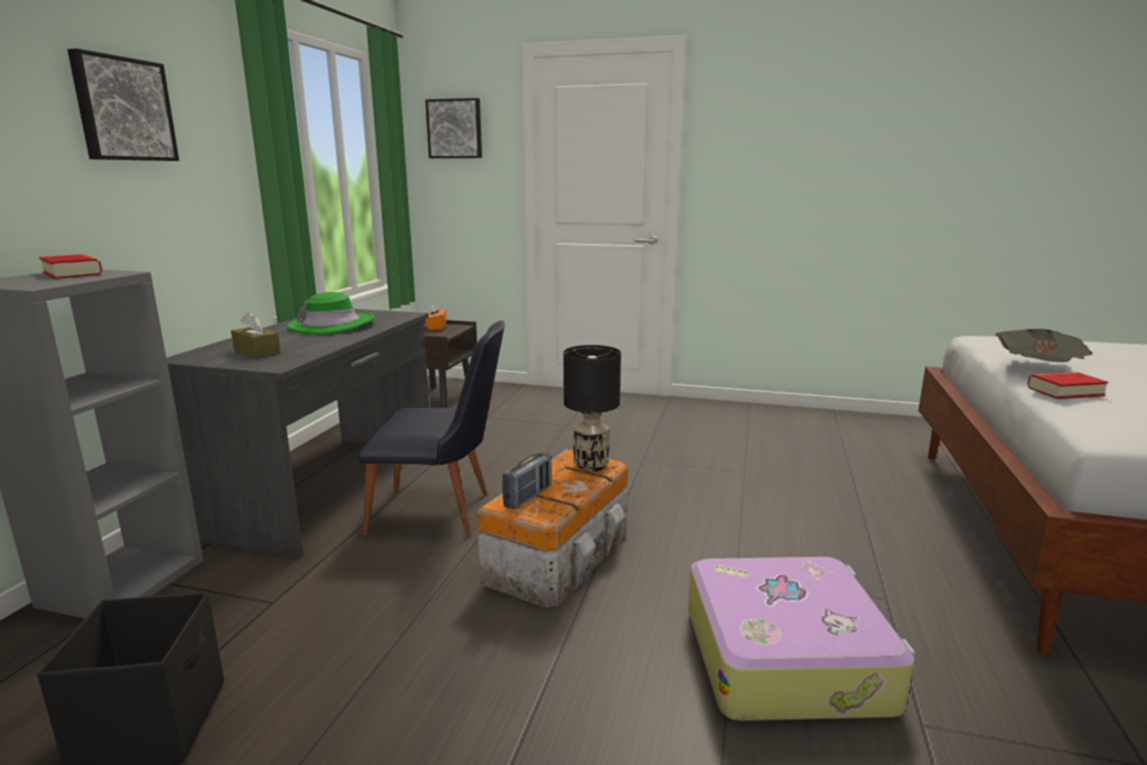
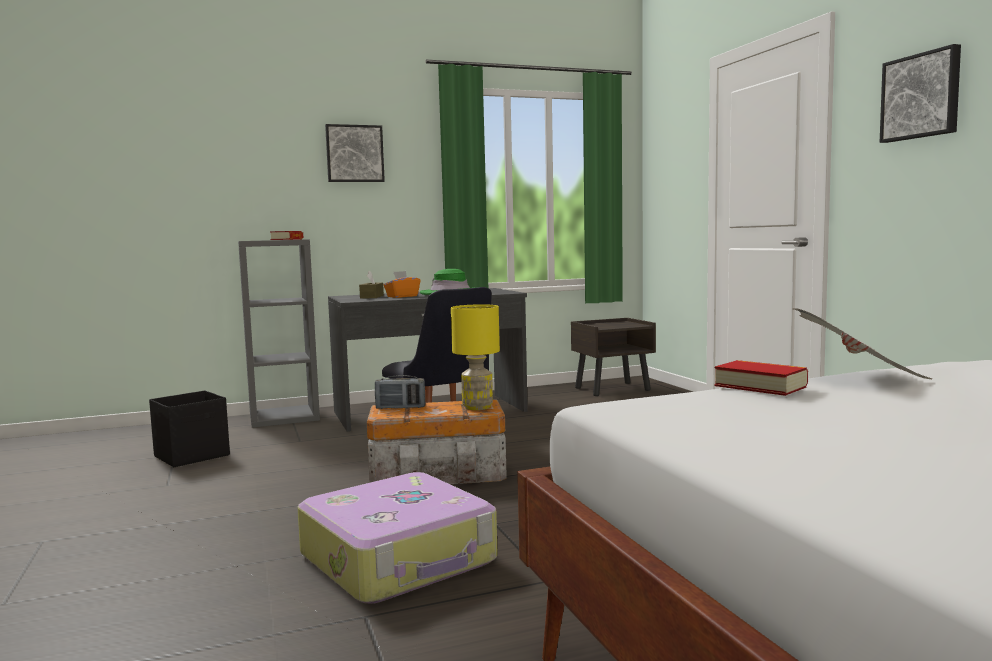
camera: 55 degrees right, 10 degrees down
picture [425,98,482,158] -> picture moved to [880,44,961,143]
orange tissue box [425,304,447,330] -> orange tissue box moved to [383,271,421,298]
black table lamp [563,345,621,472] -> yellow table lamp [451,304,500,410]

